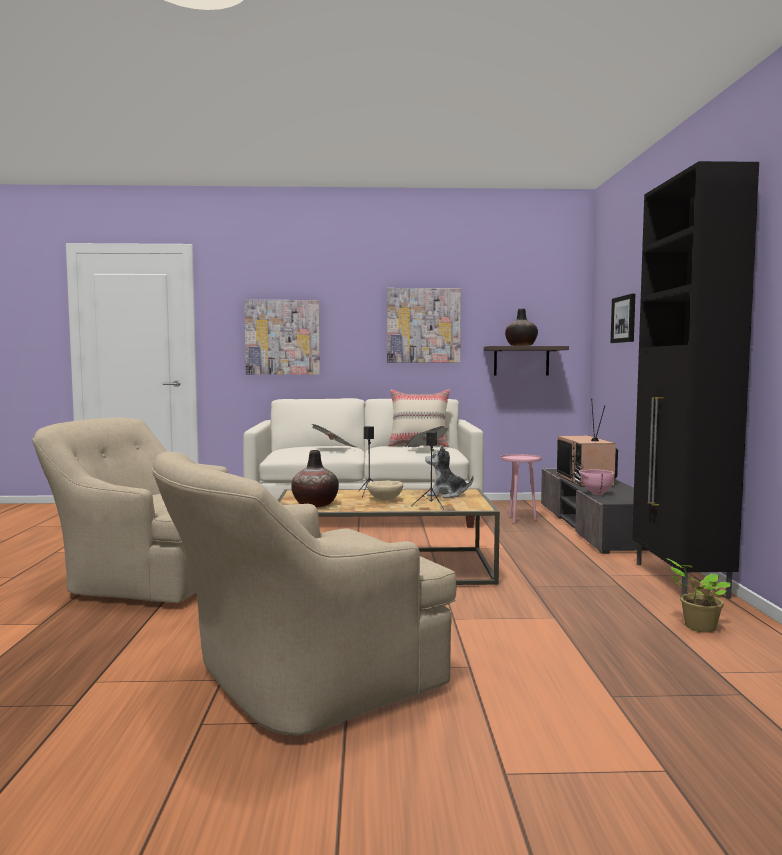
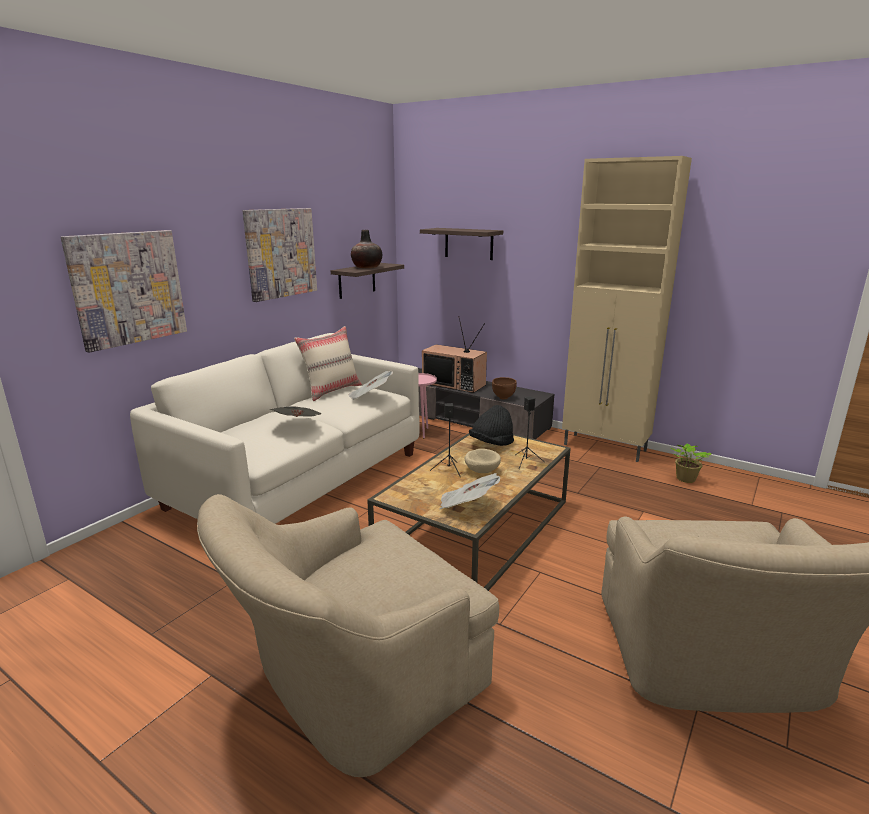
camera: 55 degrees left, 15 degrees up
vase [291,450,339,507] -> newspaper [439,473,500,510]
plush toy [425,444,474,498] -> black hat [469,405,514,446]
pink bowl [579,470,614,495] -> brown bowl [492,377,517,399]
picture [611,294,635,343] -> shelf [420,228,503,260]
black cabinet [632,161,759,599] -> beige cabinet [562,156,692,462]

